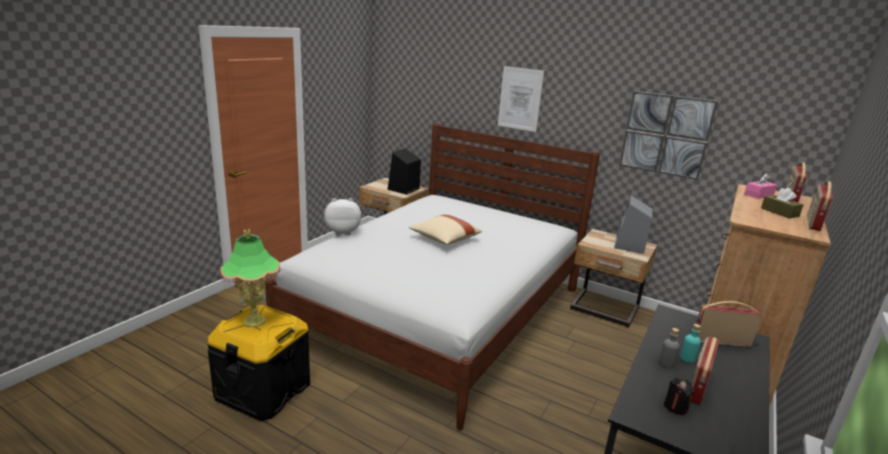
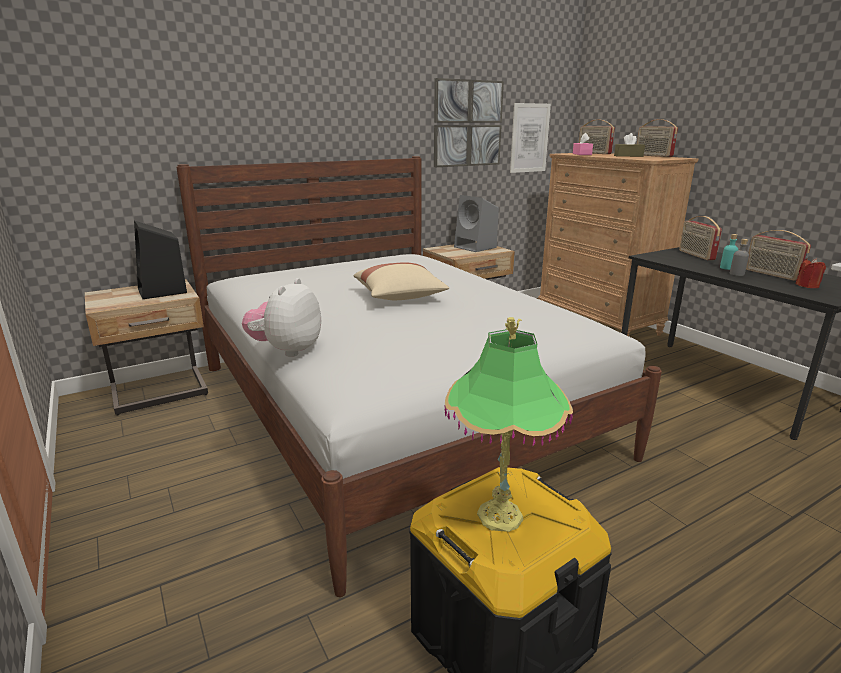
camera: 60 degrees left, 0 degrees up
picture [498,66,544,132] -> picture moved to [510,103,551,173]
black candle [664,378,695,415] -> red candle [795,258,826,288]
radio [696,301,761,347] -> radio turned 45 degrees counterclockwise [679,216,722,260]

